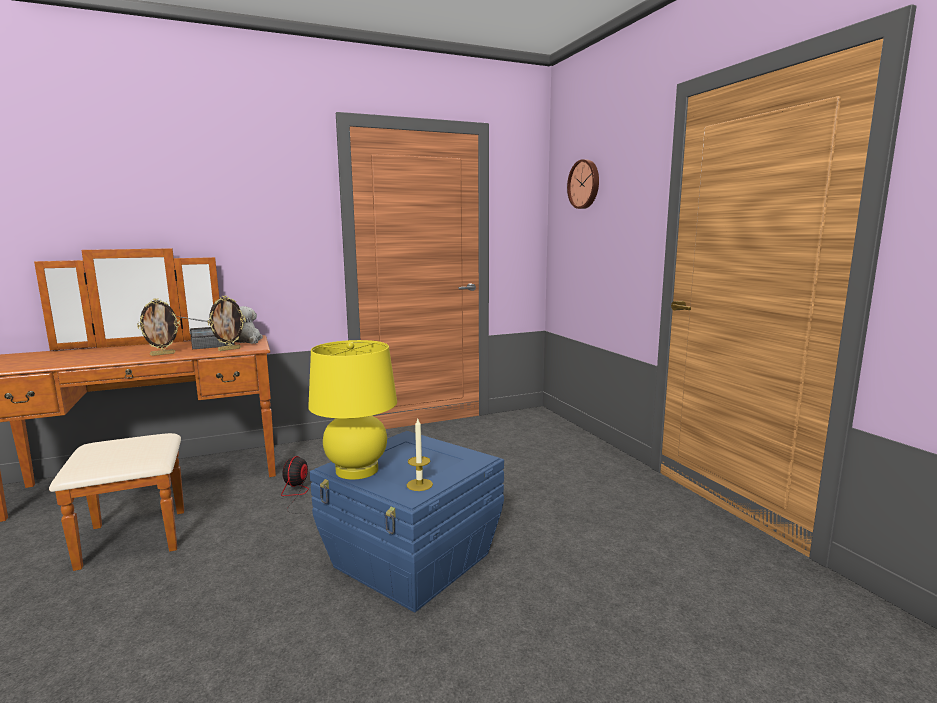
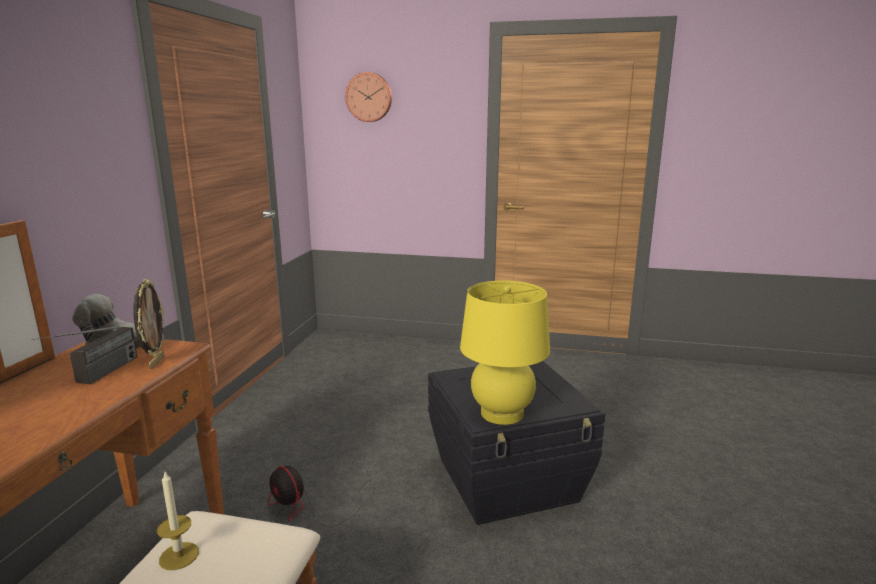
camera: 55 degrees left, 5 degrees up
picture frame [137,298,180,356] -> none
blue storage box [310,431,504,612] -> black storage box [428,361,605,525]
candle [407,419,433,491] -> candle moved to [157,472,199,570]

